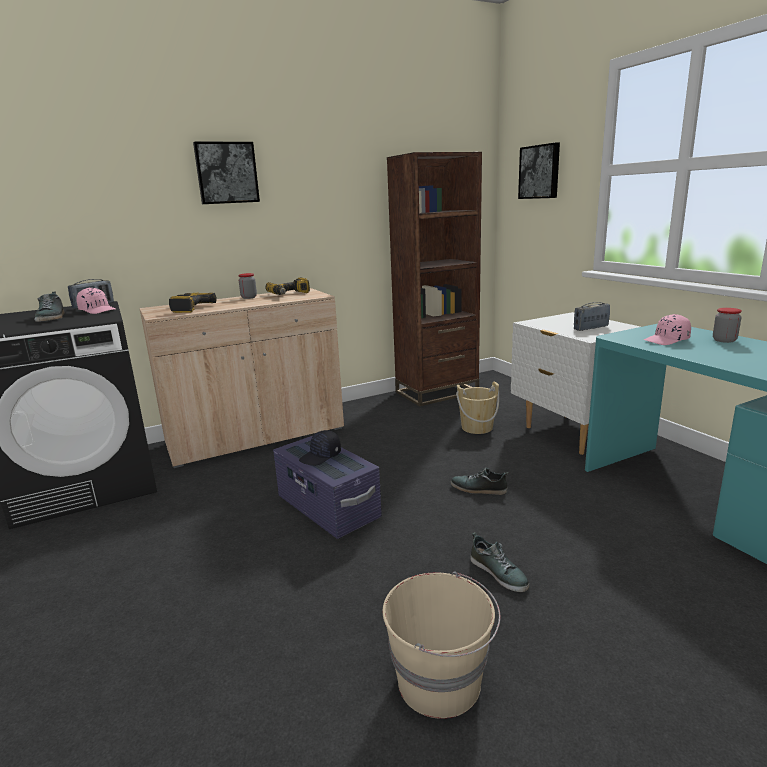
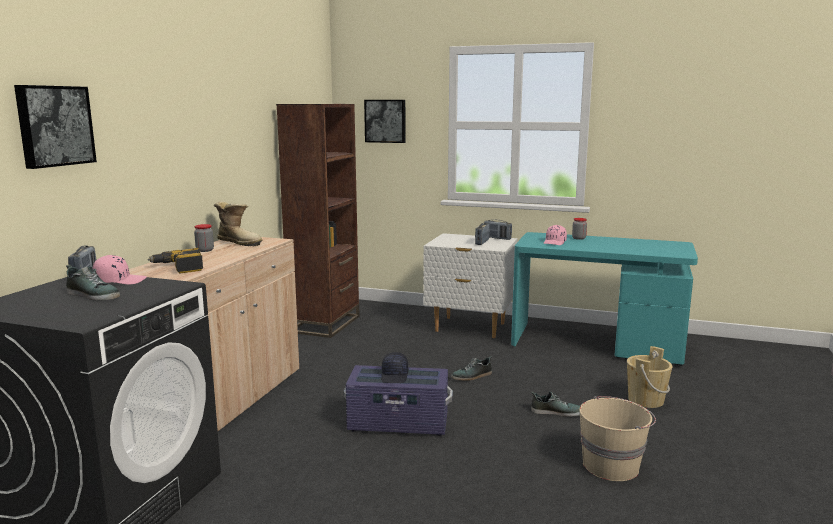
camera: 45 degrees left, 5 degrees down
picture [193,142,260,204] -> picture moved to [14,85,97,169]
power drill [265,277,310,295] -> boot [214,201,262,246]
beige bucket [456,381,499,434] -> beige bucket moved to [627,346,672,408]
none -> radio [484,220,512,240]

